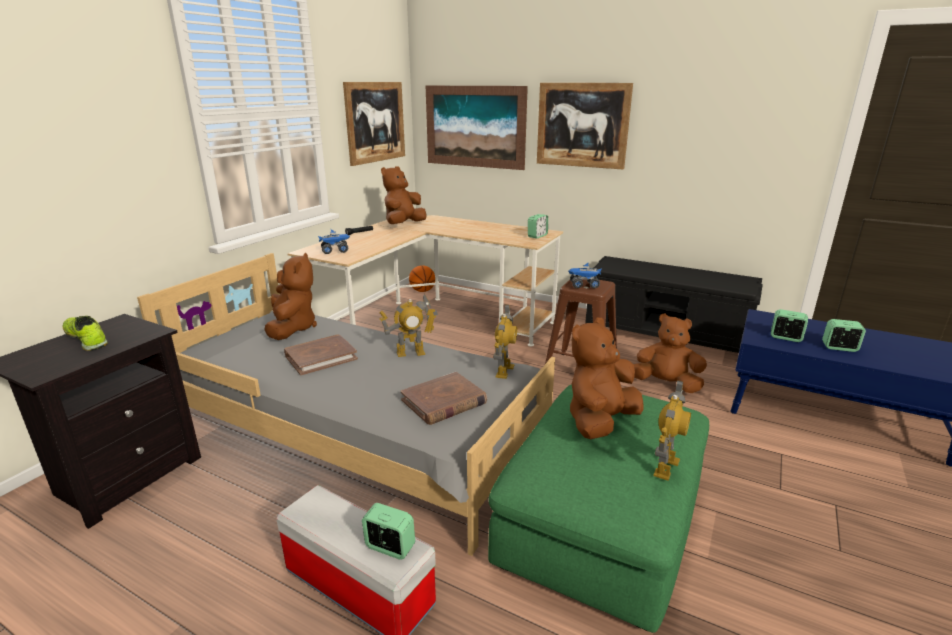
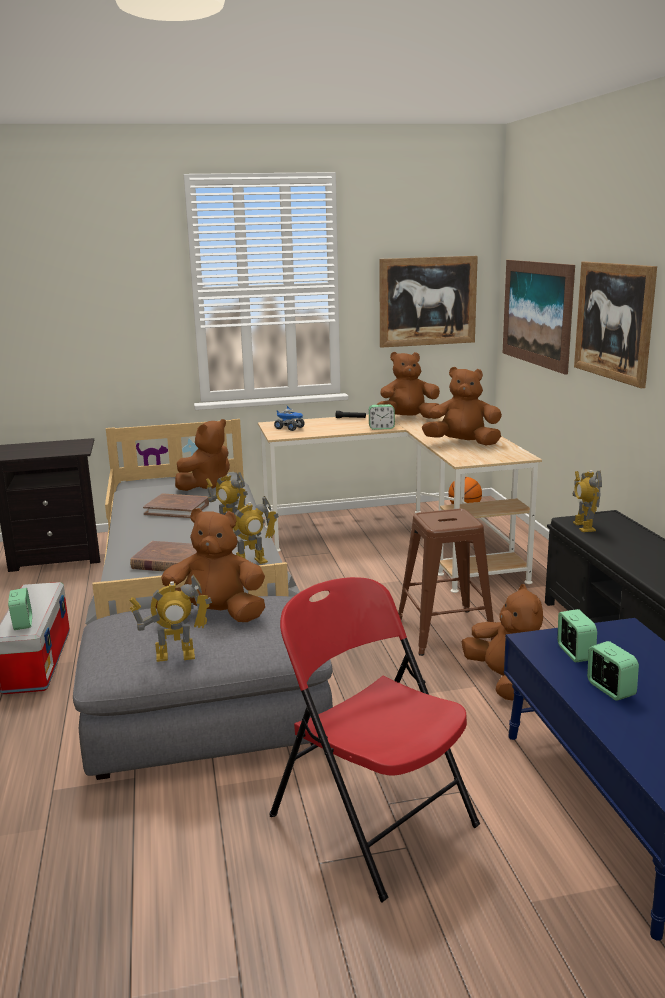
camera: 50 degrees right, 5 degrees down
shoe [63,316,108,351] -> none
green ottoman [488,384,709,633] -> grey ottoman [73,596,333,780]
alarm clock [528,214,548,239] -> alarm clock moved to [369,404,395,430]
toy truck [568,262,602,288] -> none
none -> red chair [270,577,480,903]
none -> brown plush toy [422,367,502,446]
none -> toy robot [573,470,602,532]

